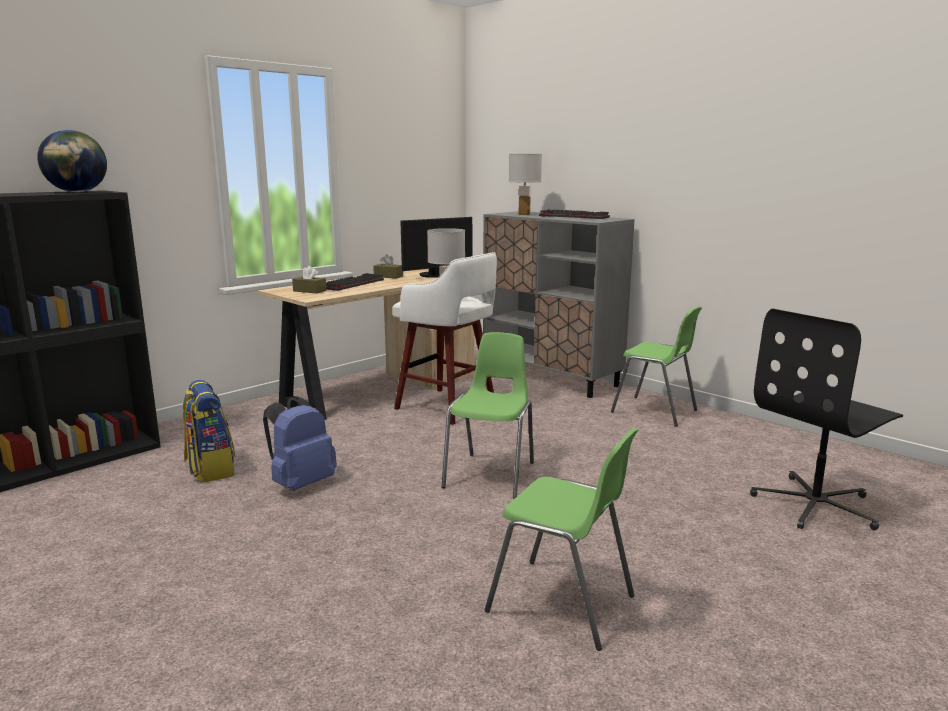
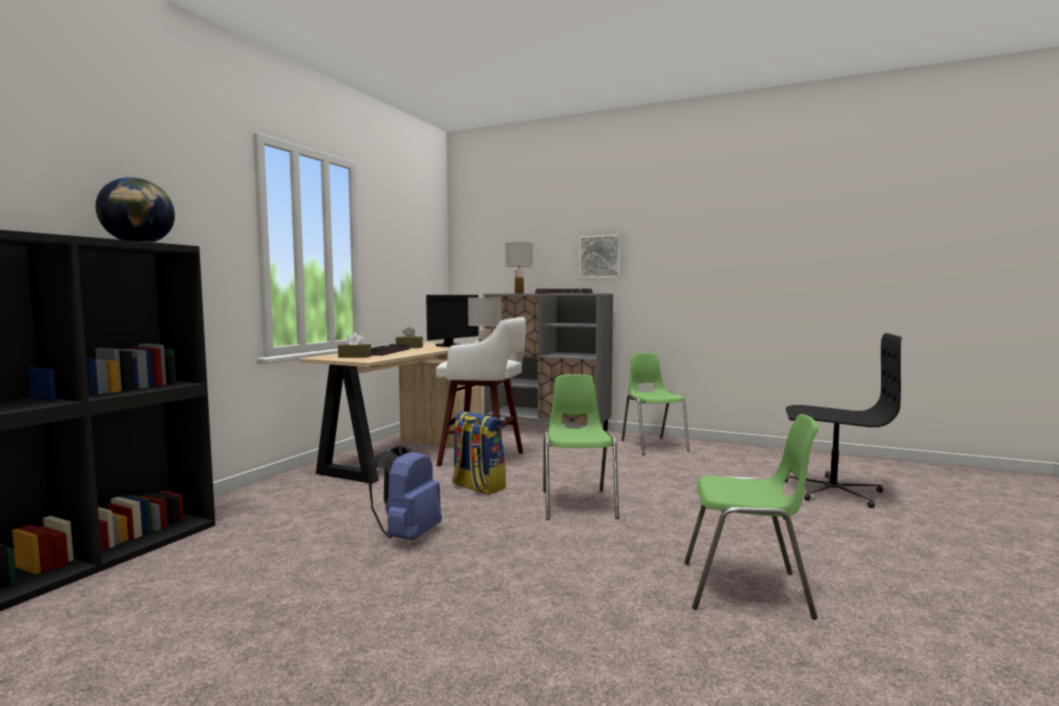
camera: 20 degrees left, 10 degrees down
backpack [183,380,235,482] -> backpack moved to [452,411,506,495]
green chair [611,306,702,427] -> green chair turned 120 degrees counterclockwise [622,353,690,455]
black office chair [750,309,903,530] -> black office chair turned 105 degrees counterclockwise [785,333,902,508]
none -> picture [579,235,621,278]

